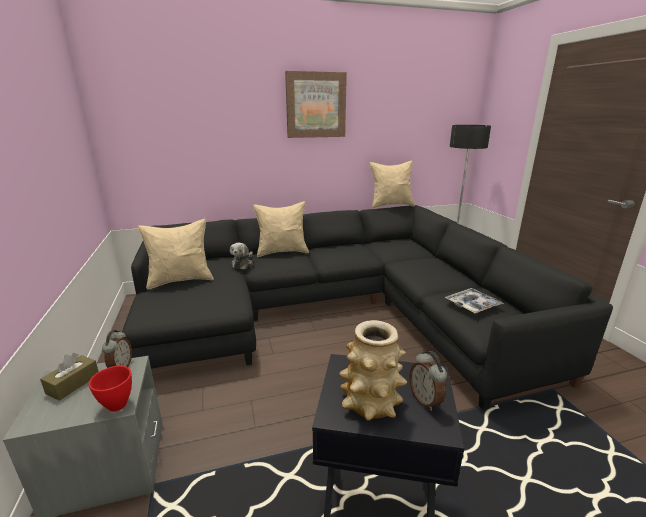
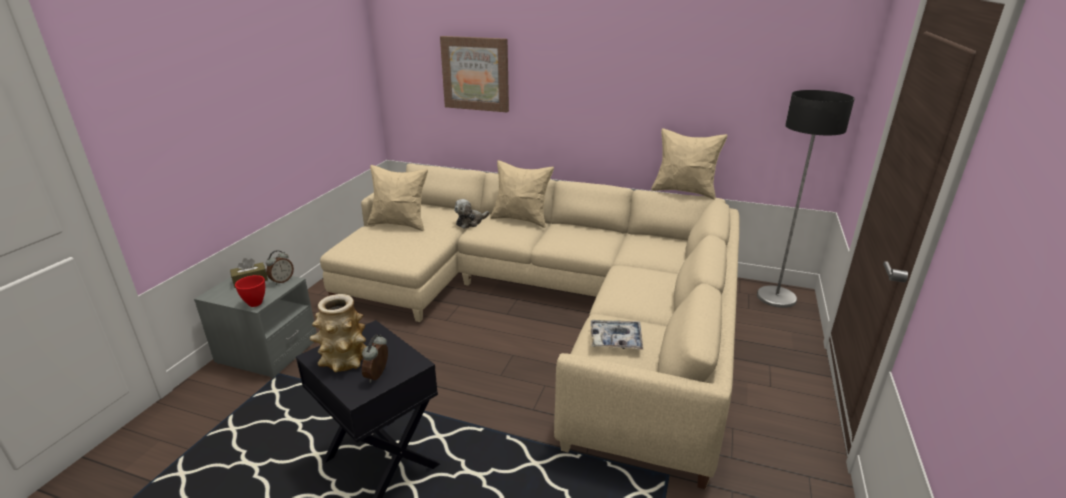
camera: 35 degrees right, 5 degrees up
black sofa [122,205,613,409] -> beige sofa [320,164,740,489]
picture [285,71,347,138] -> picture moved to [440,36,509,112]

